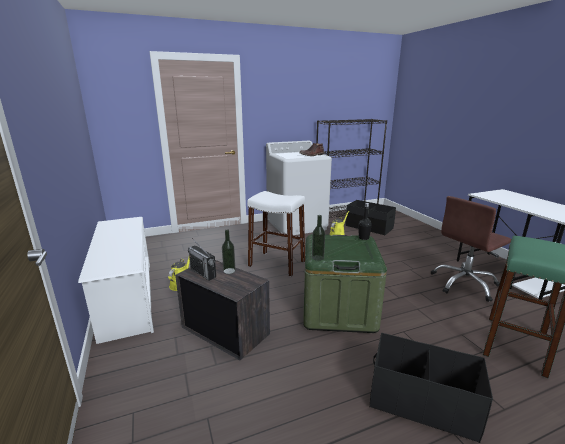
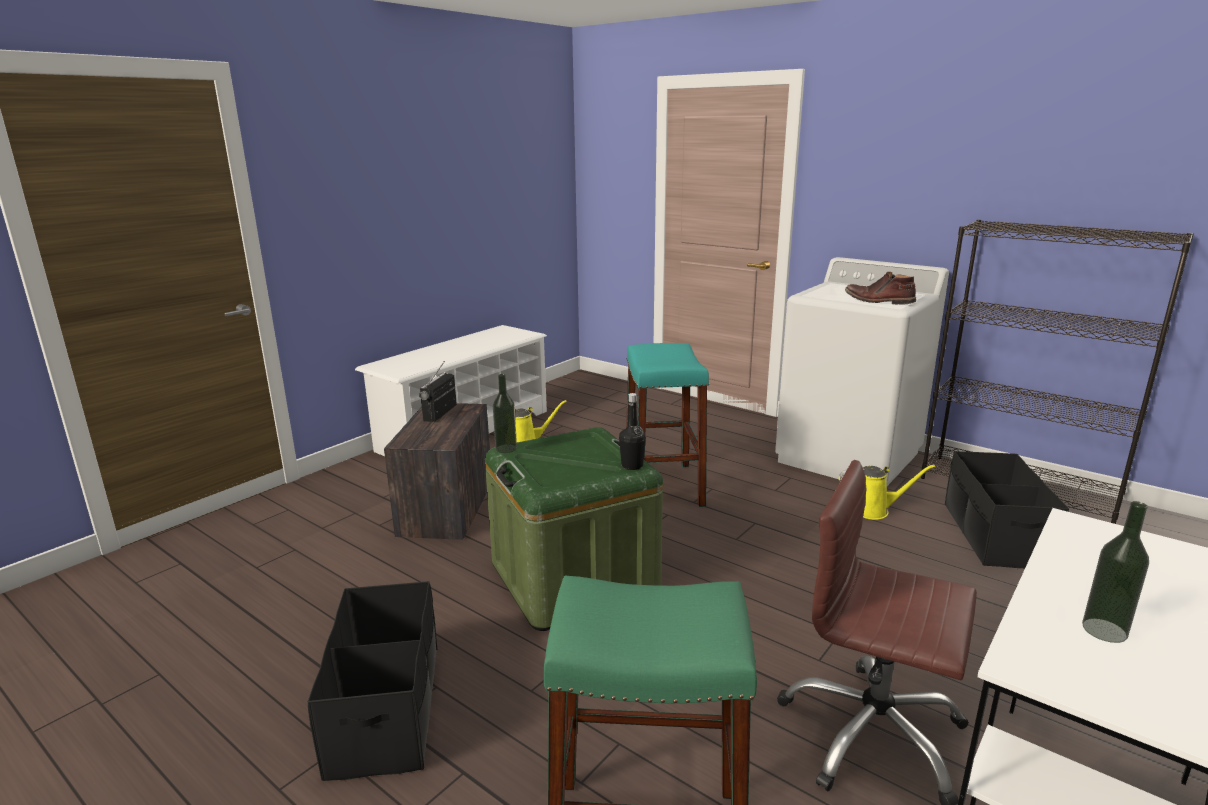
camera: 60 degrees right, 0 degrees up
bottle [222,230,236,274] -> bottle moved to [1082,501,1149,643]
white stool [247,191,305,277] -> turquoise stool [626,343,709,507]

